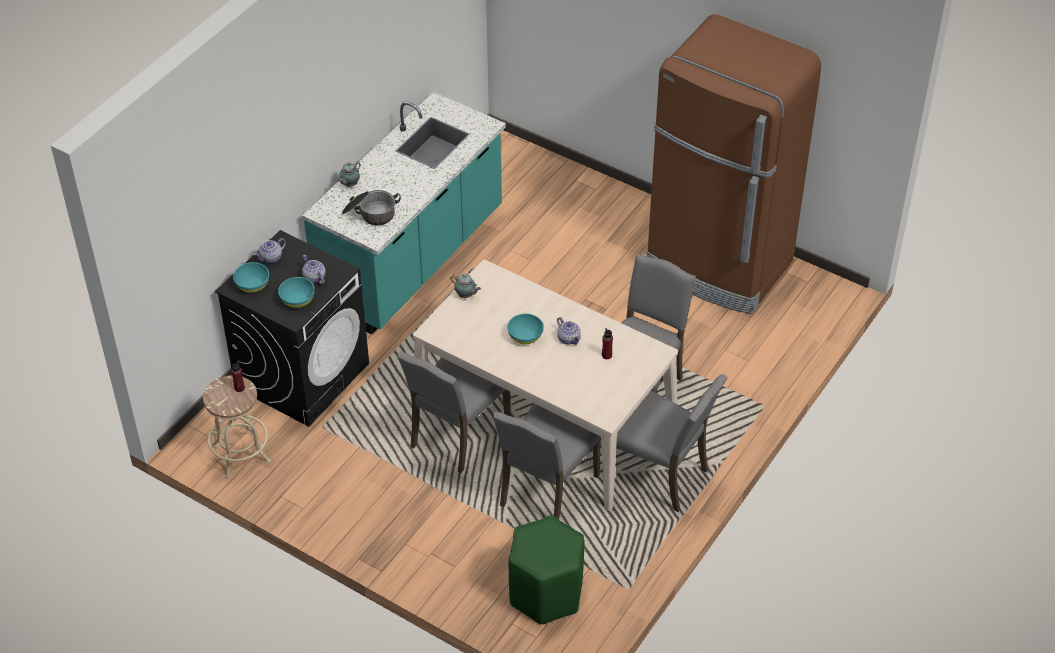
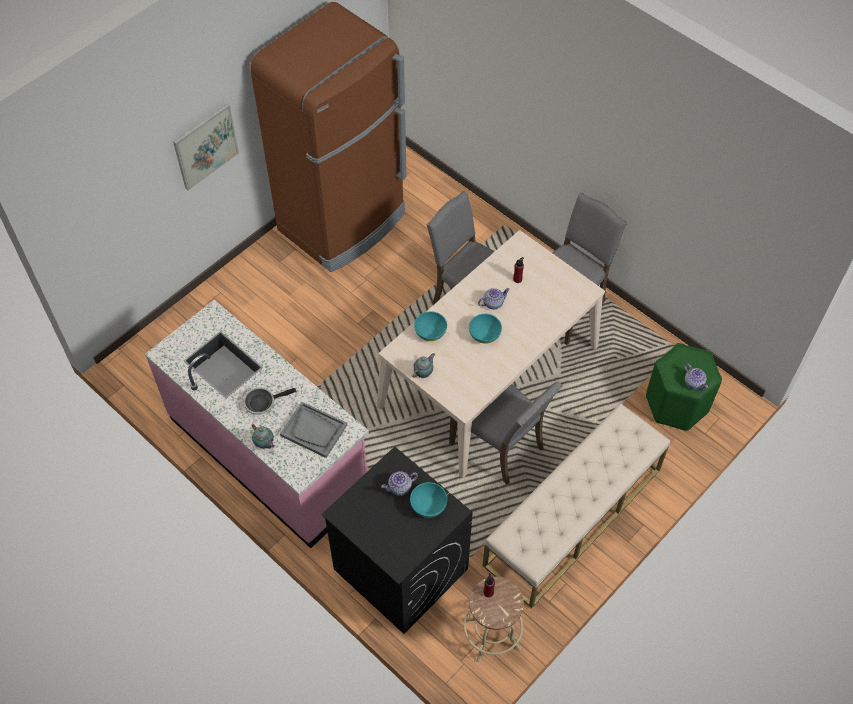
camera: 80 degrees left, 10 degrees up
turquoise bowl [233,262,269,293] -> turquoise bowl moved to [414,311,447,341]
teapot [253,238,286,264] -> teapot moved to [684,363,708,390]
turquoise counter [302,92,506,335] -> pink counter [145,300,369,548]
cooking pot [342,190,401,225] -> grey tray [280,401,347,458]
grey chair [493,403,601,519] -> none
none -> picture [173,104,239,190]
none -> frying pan [244,387,296,414]
none -> beige bench [482,403,670,608]

